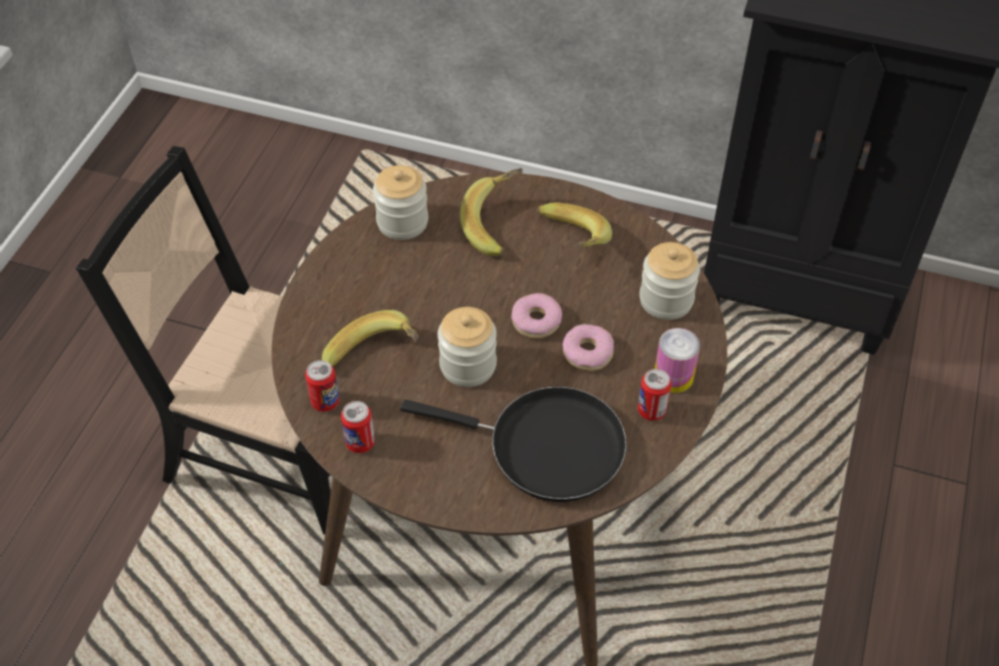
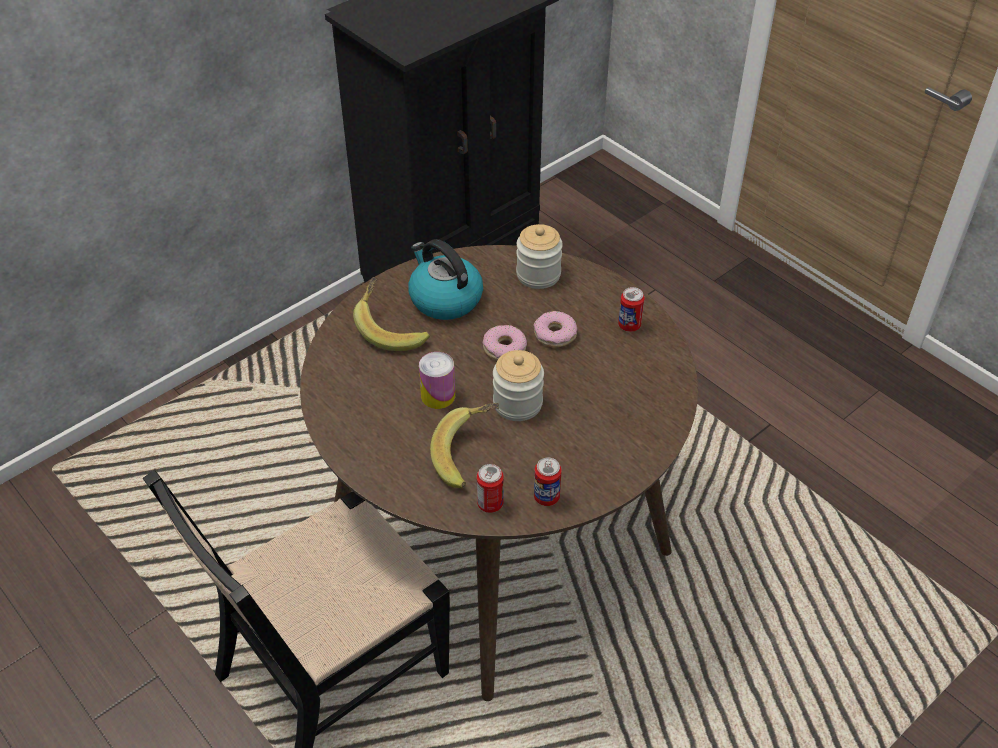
camera: 60 degrees left, 5 degrees down
jar [373,165,428,240] -> none
black frying pan [400,387,627,502] -> none
banana [537,202,612,248] -> kettle [408,239,483,320]
can [655,328,700,393] -> can moved to [419,352,455,409]

